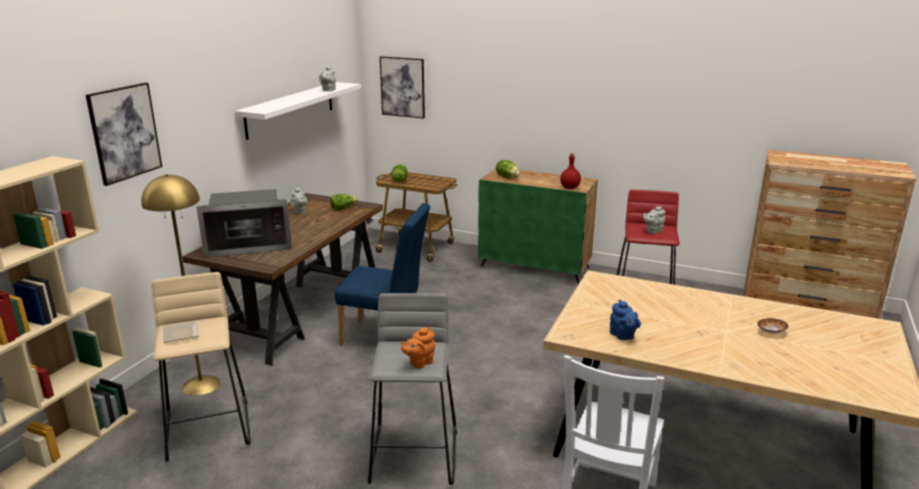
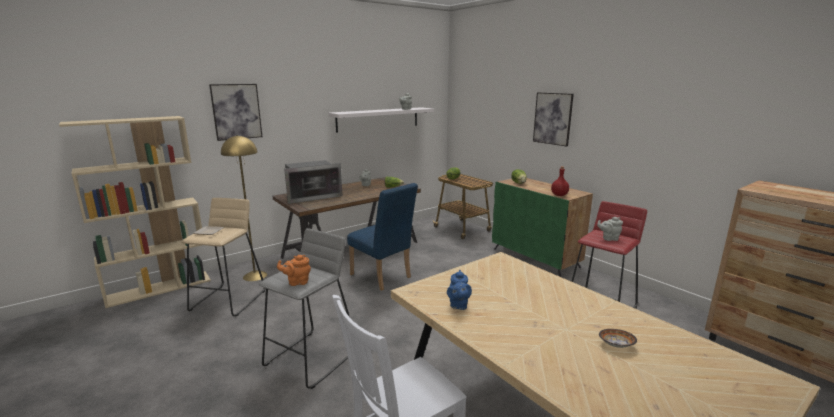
camera: 30 degrees right, 5 degrees down
microwave [196,189,292,258] -> microwave turned 45 degrees counterclockwise [284,160,343,204]
picture [380,56,425,119] -> picture moved to [533,92,574,147]

